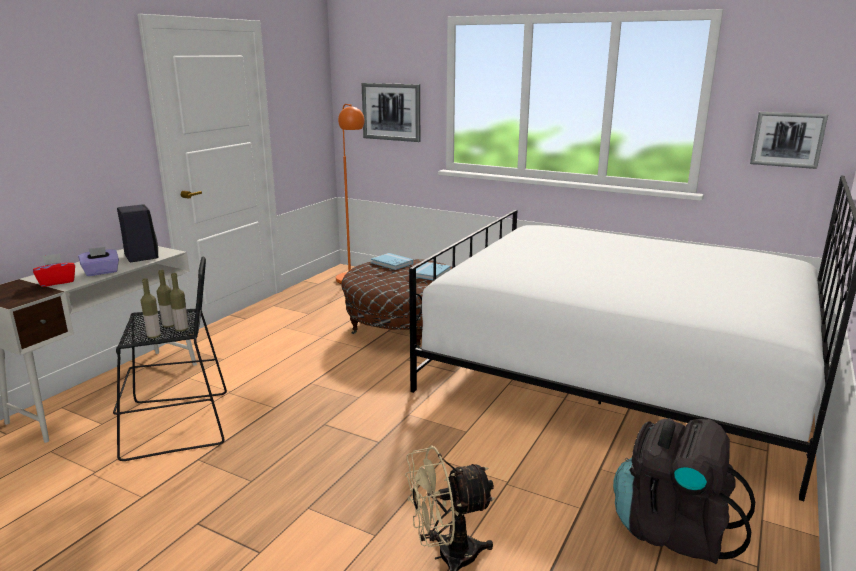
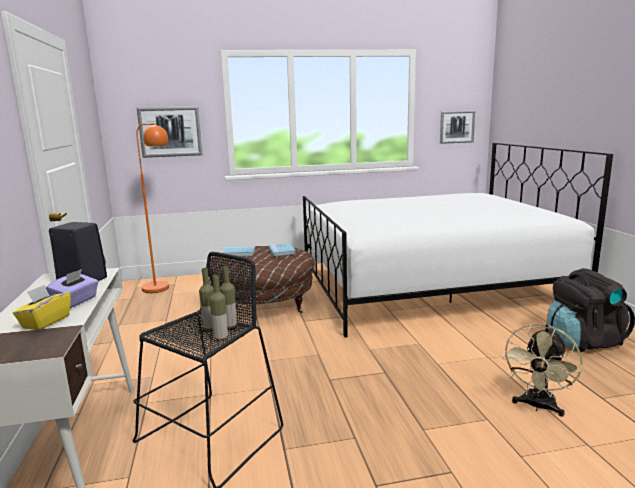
camera: 40 degrees left, 5 degrees down
red tissue box [33,253,75,287] -> yellow tissue box [13,285,71,330]

